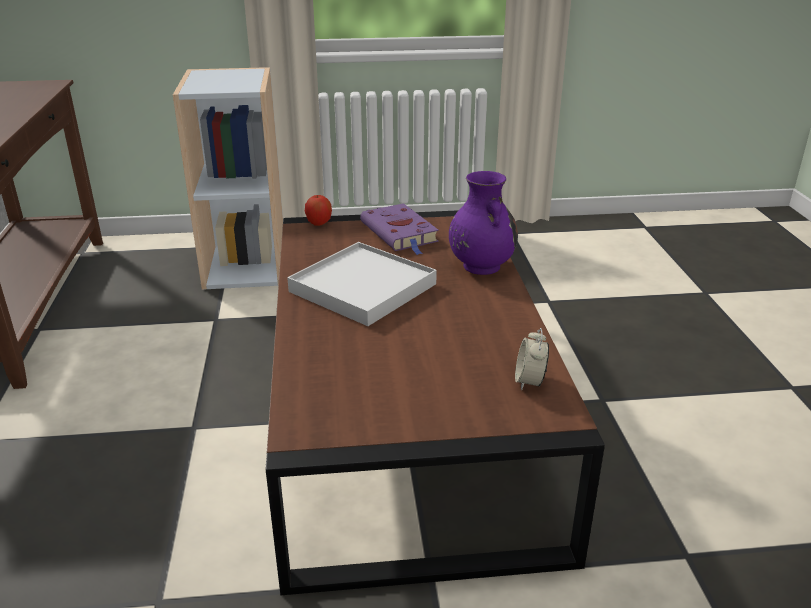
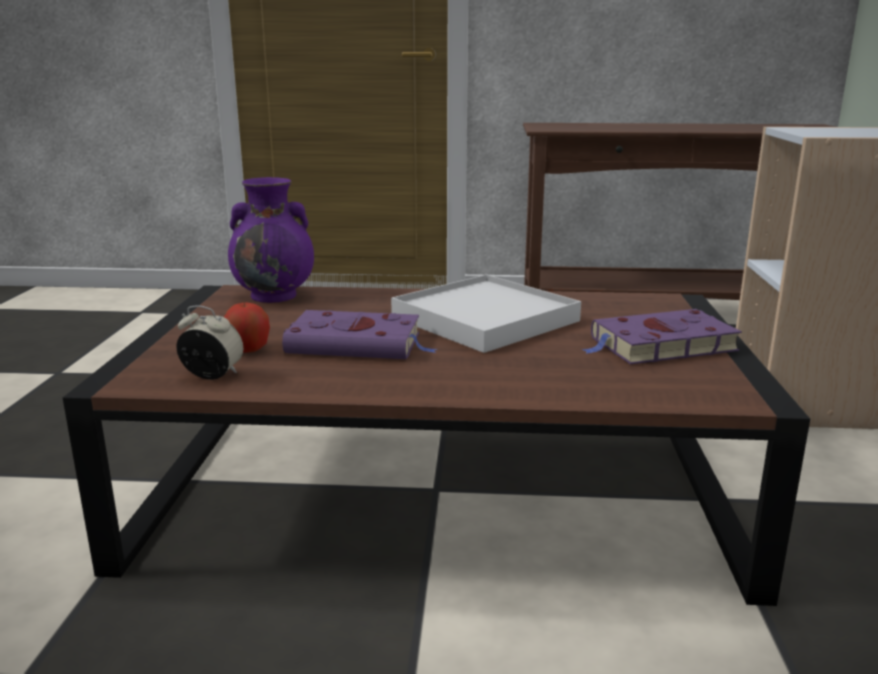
camera: 100 degrees right, 10 degrees down
apple [305,195,332,226] -> apple moved to [224,302,270,352]
purple vase [449,171,518,275] -> purple vase moved to [228,177,314,303]
none -> purple book [282,310,437,359]

